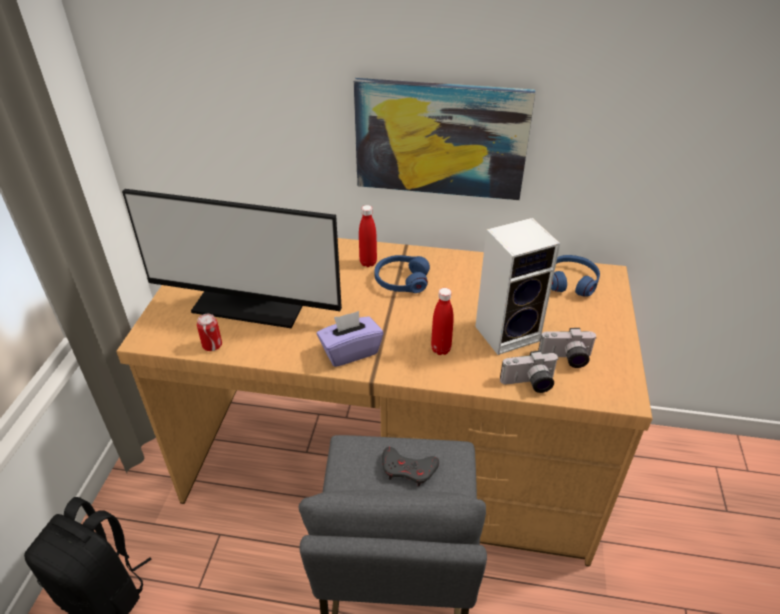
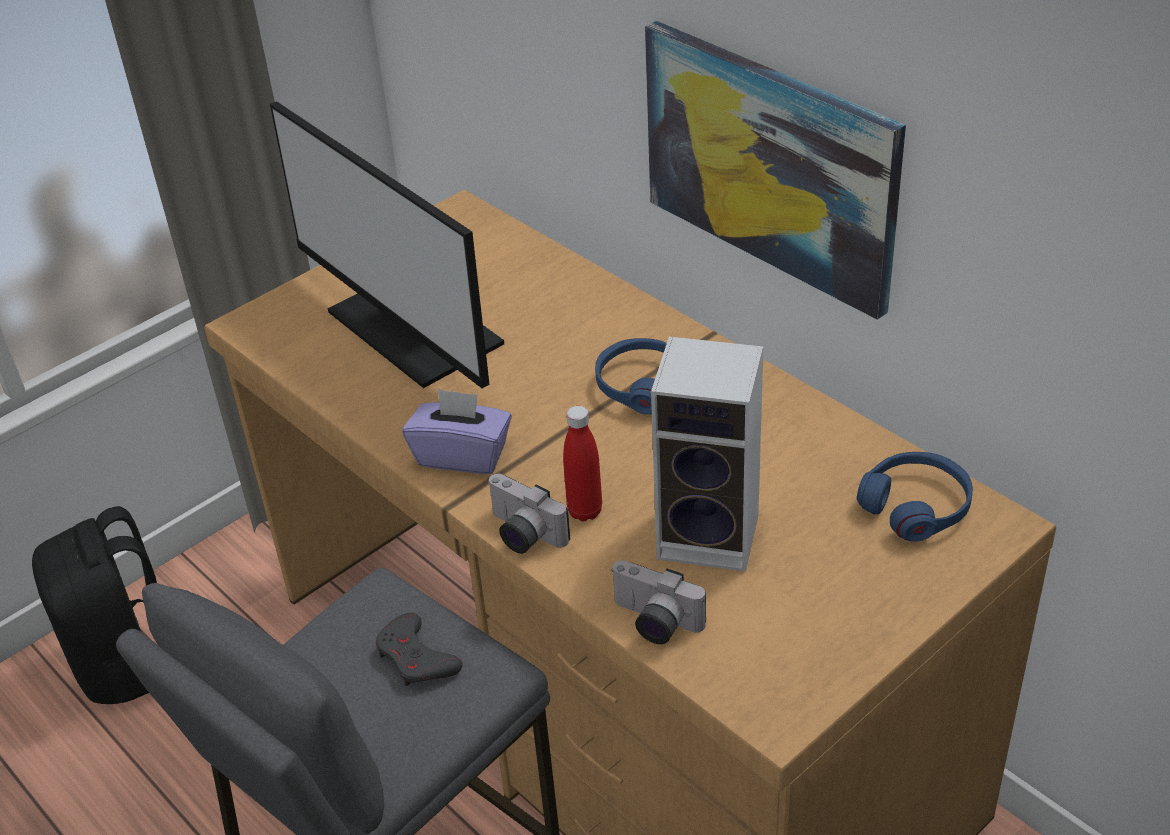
camera: 40 degrees right, 0 degrees up
can [197,314,222,351] -> none
red bottle [359,205,377,267] -> none
camera [538,328,597,368] -> camera moved to [487,474,570,554]

